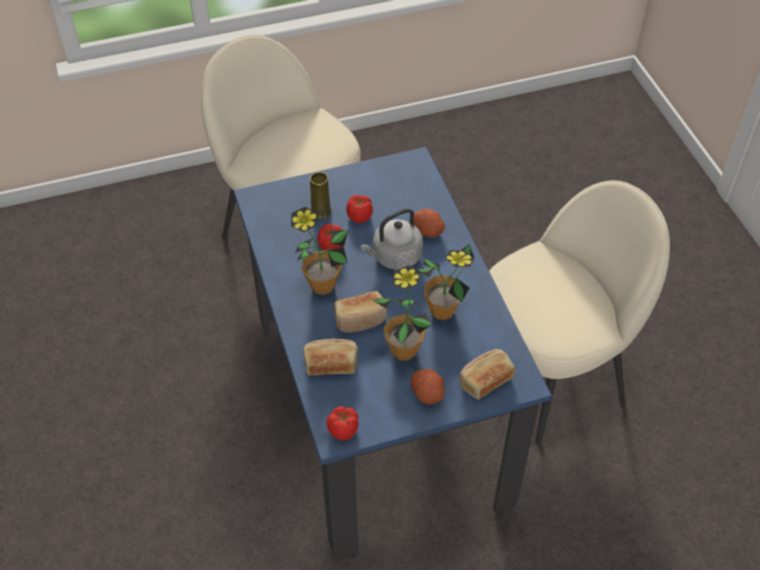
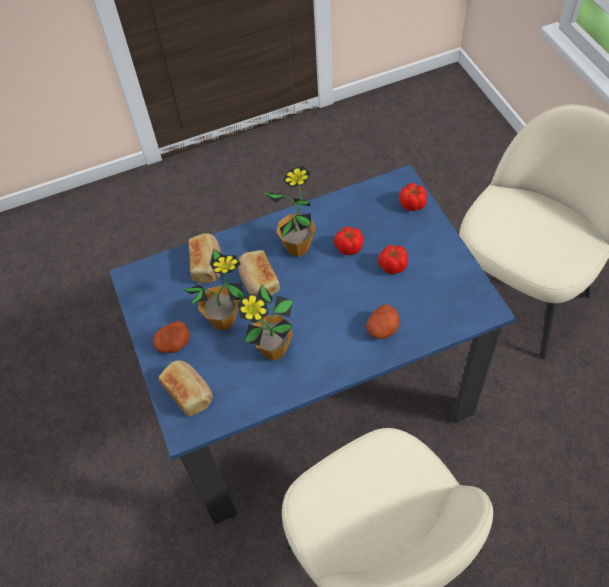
camera: 90 degrees right, 5 degrees up
yellow vase [310,172,331,219] -> none
tomato [326,406,359,440] -> tomato moved to [399,183,427,211]
grey kettle [360,208,423,270] -> none

